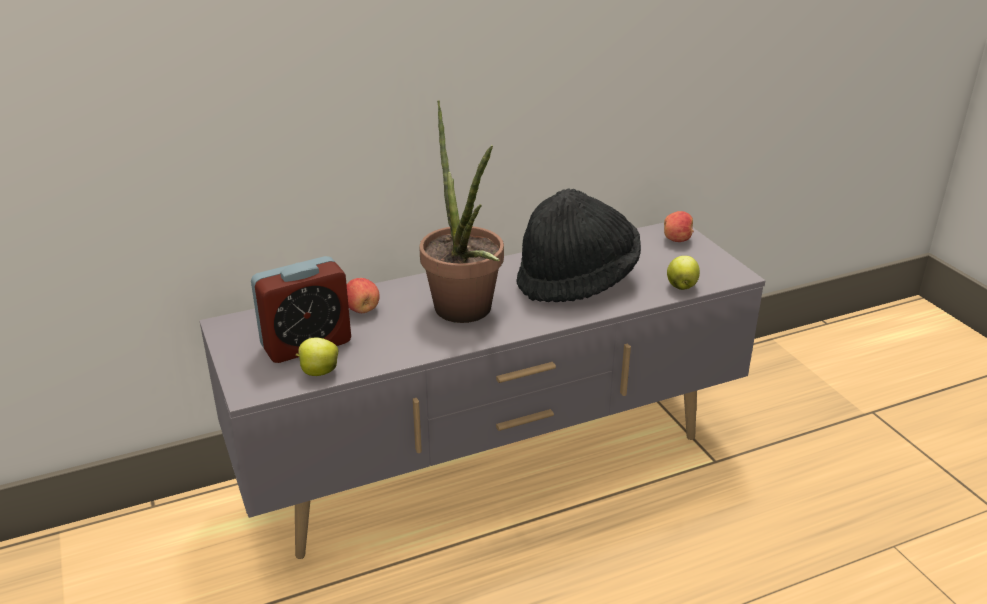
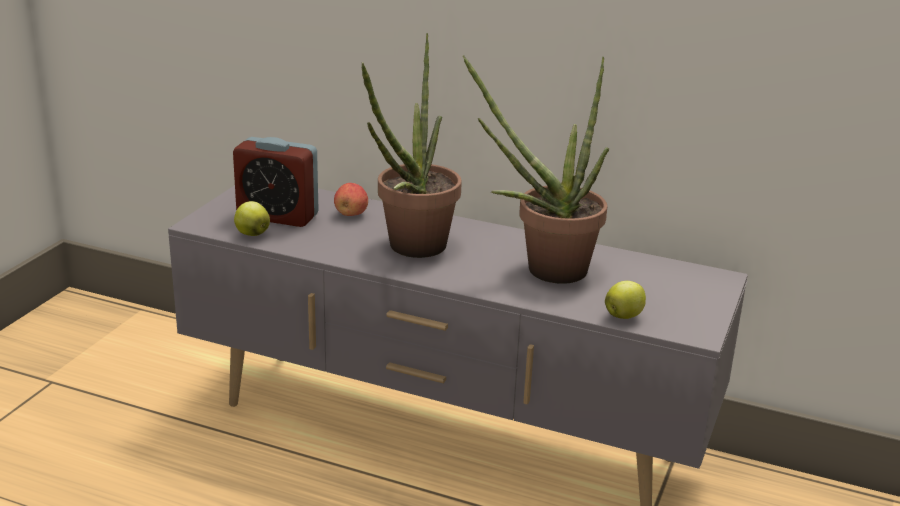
camera: 45 degrees right, 5 degrees down
black hat [516,188,641,302] -> potted plant [462,55,609,284]
apple [664,211,694,242] -> none

